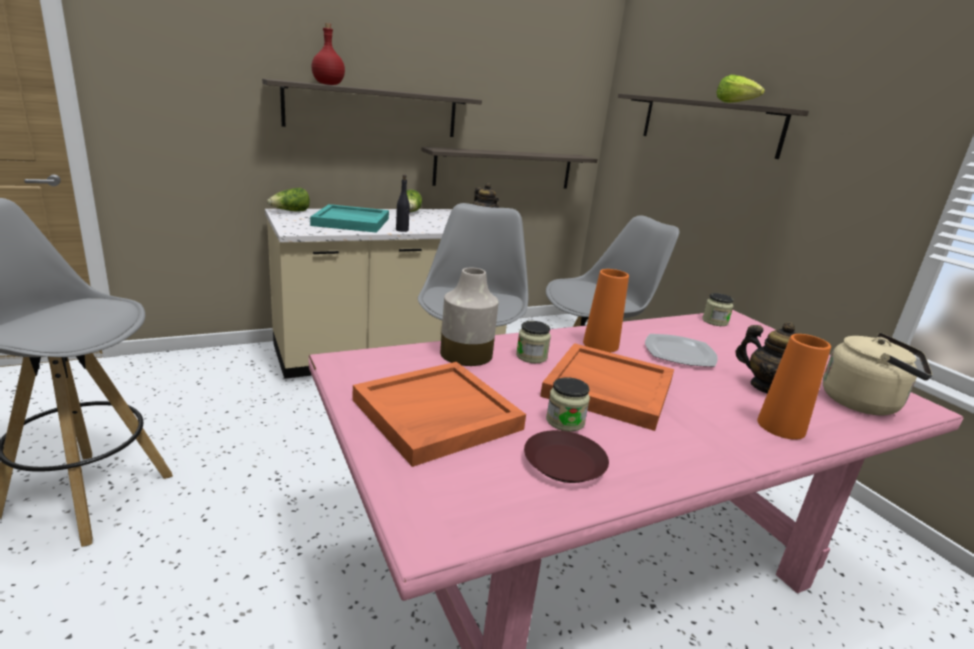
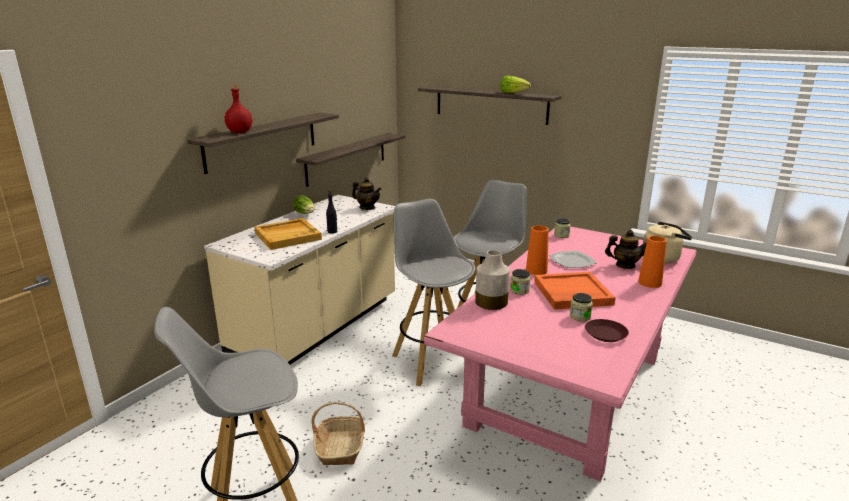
camera: 30 degrees left, 0 degrees up
lettuce [267,188,310,211] -> none
turquoise tray [310,204,389,233] -> beige tray [255,218,322,250]
orange tray [353,362,526,467] -> none
none -> basket [311,402,365,465]

